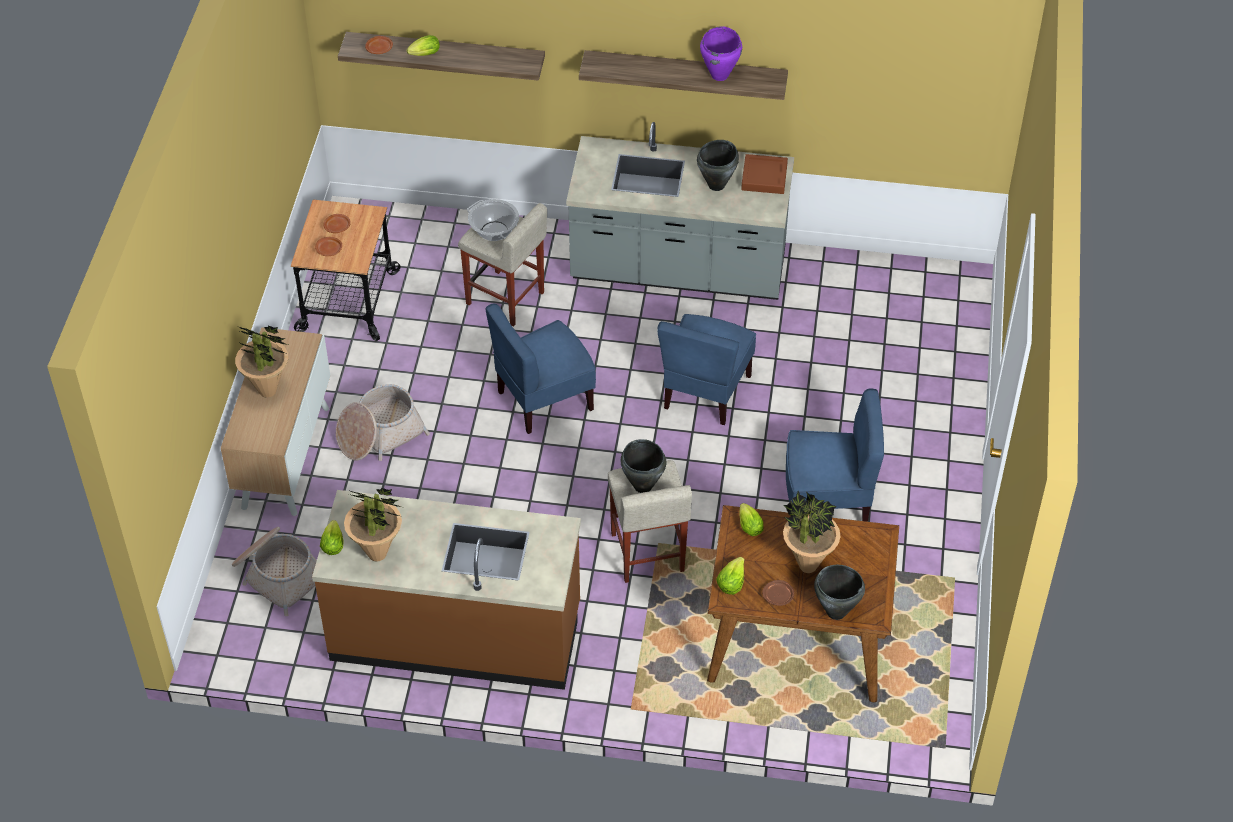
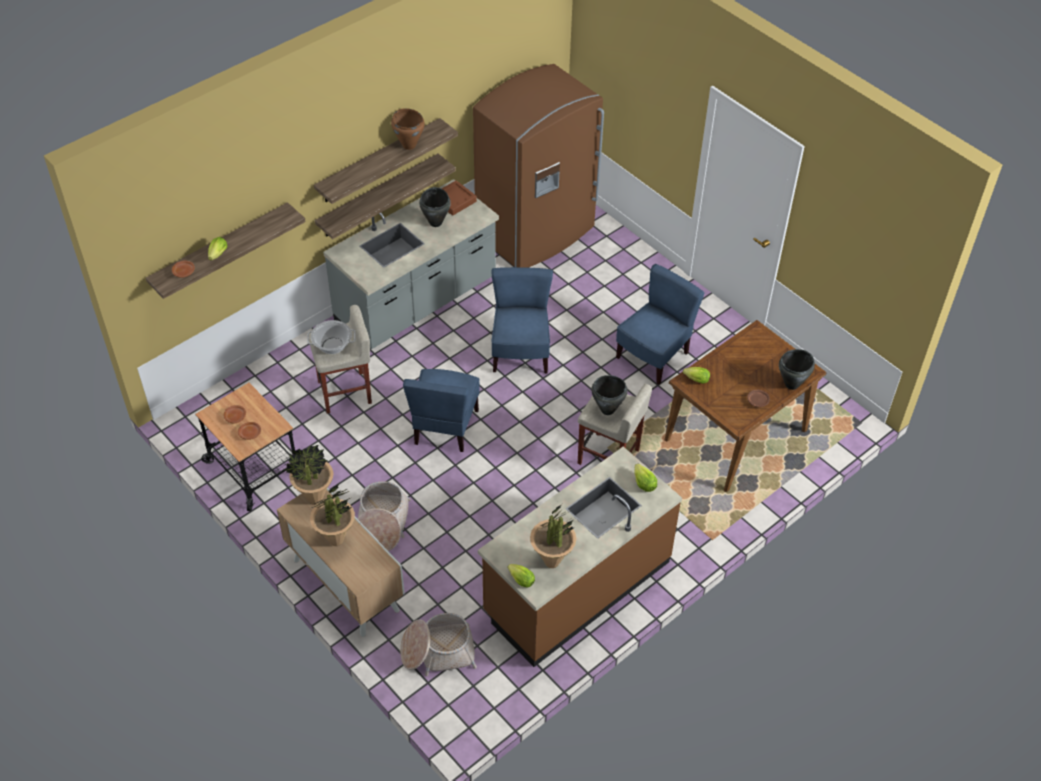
camera: 50 degrees left, 0 degrees up
blue chair [657,314,756,425] -> blue chair turned 150 degrees counterclockwise [491,267,553,373]
purple cooking pot [700,26,742,81] -> brown cooking pot [391,108,425,150]
lettuce [716,557,744,595] -> lettuce moved to [635,464,657,492]
potted plant [783,491,841,573] -> potted plant moved to [284,445,333,505]
none -> shelf [315,154,456,239]
none -> brown fridge [473,64,604,268]

